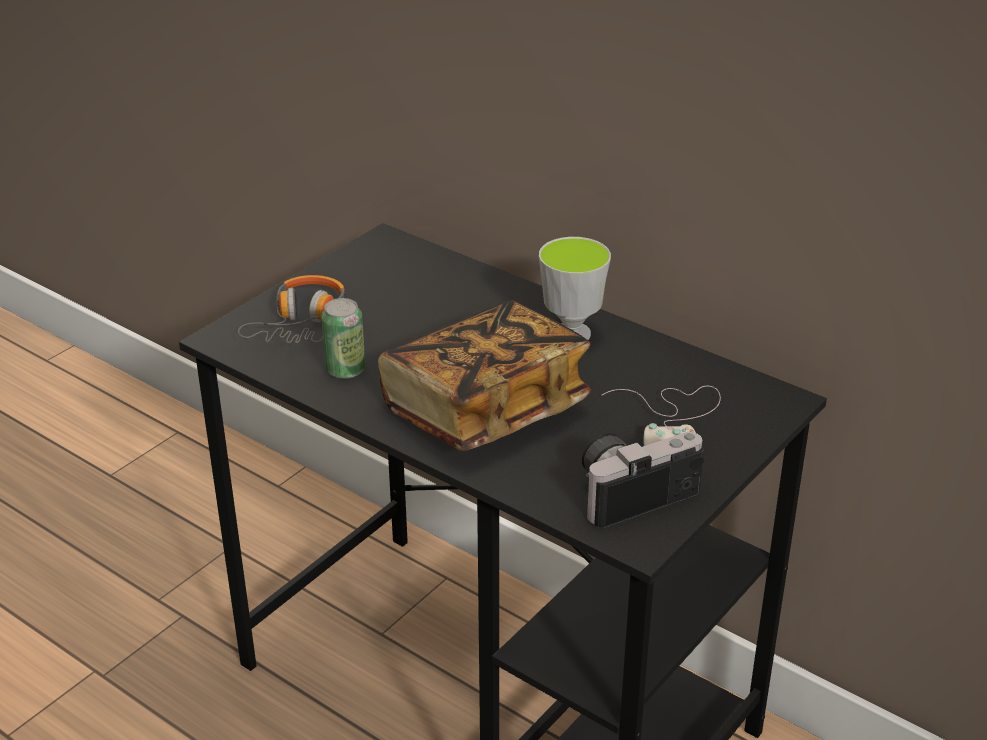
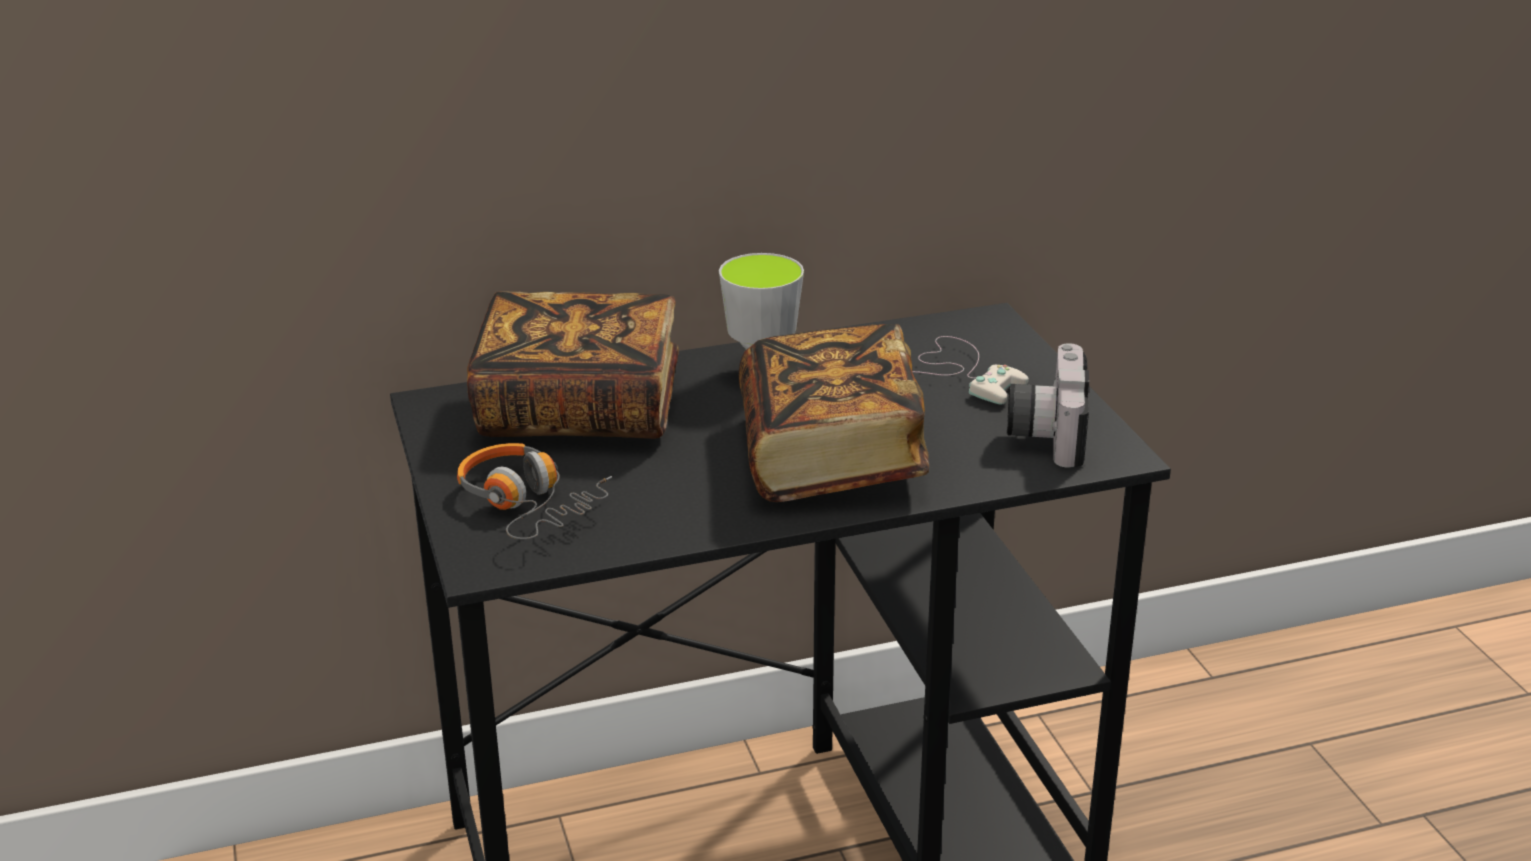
camera: 55 degrees left, 5 degrees down
can [321,298,365,379] -> none
none -> book [467,291,679,439]

